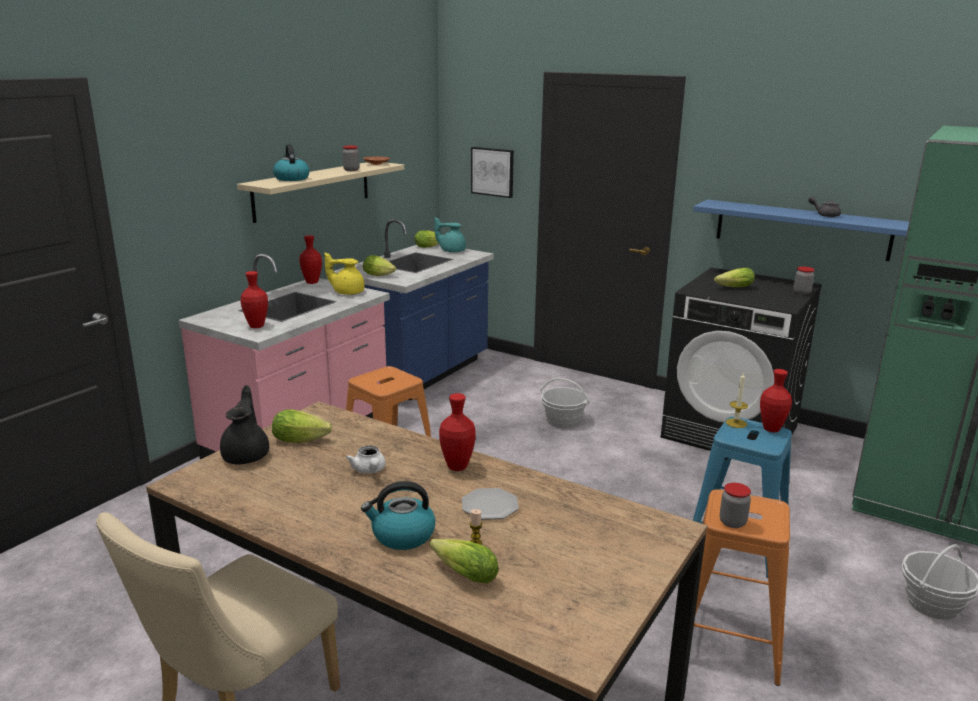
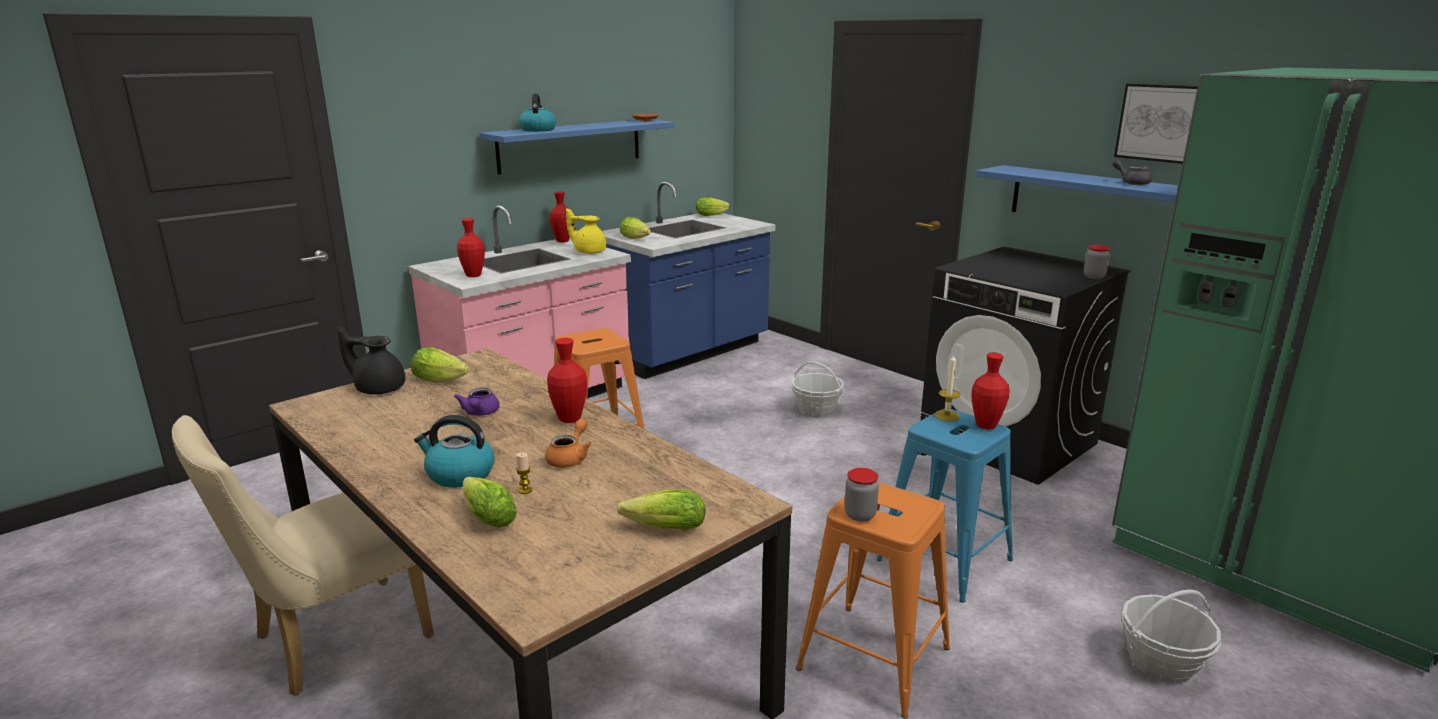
camera: 15 degrees right, 0 degrees up
black teapot [220,385,269,465] -> black teapot turned 90 degrees counterclockwise [337,326,405,395]
beige shelf [237,162,404,223] -> blue shelf [479,119,674,174]
jar [342,145,360,171] -> none
white teapot [346,446,386,474] -> purple teapot [454,388,500,416]
turquoise teapot [434,217,466,253] -> none
plate [462,488,519,520] -> orange teapot [545,419,592,468]
picture [471,147,514,198] -> picture moved to [1114,84,1198,164]
lettuce [714,268,755,287] -> lettuce moved to [617,490,705,529]

